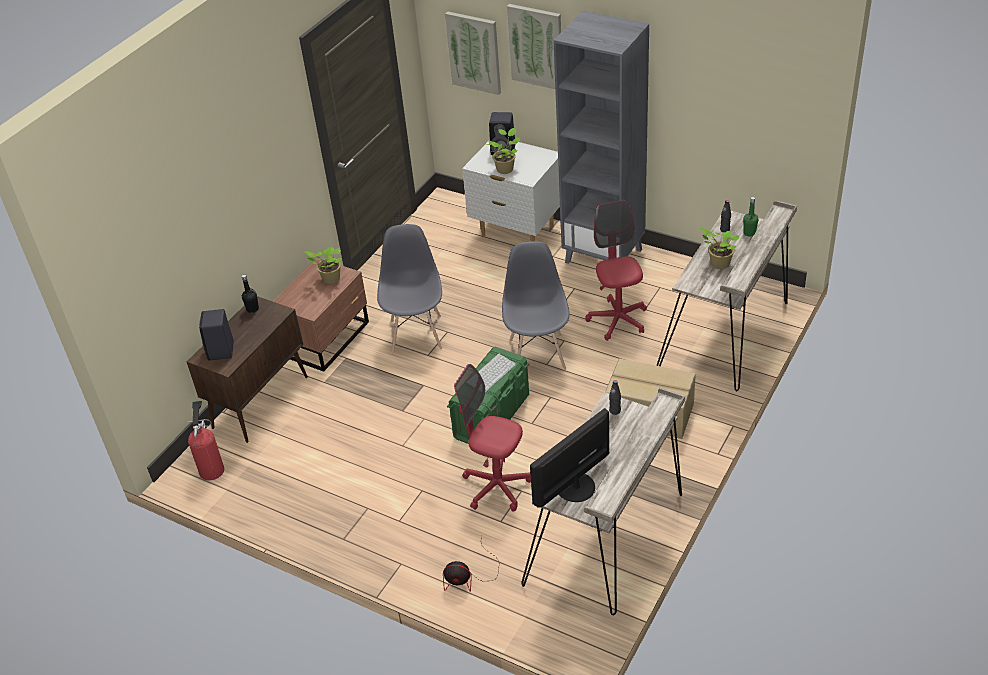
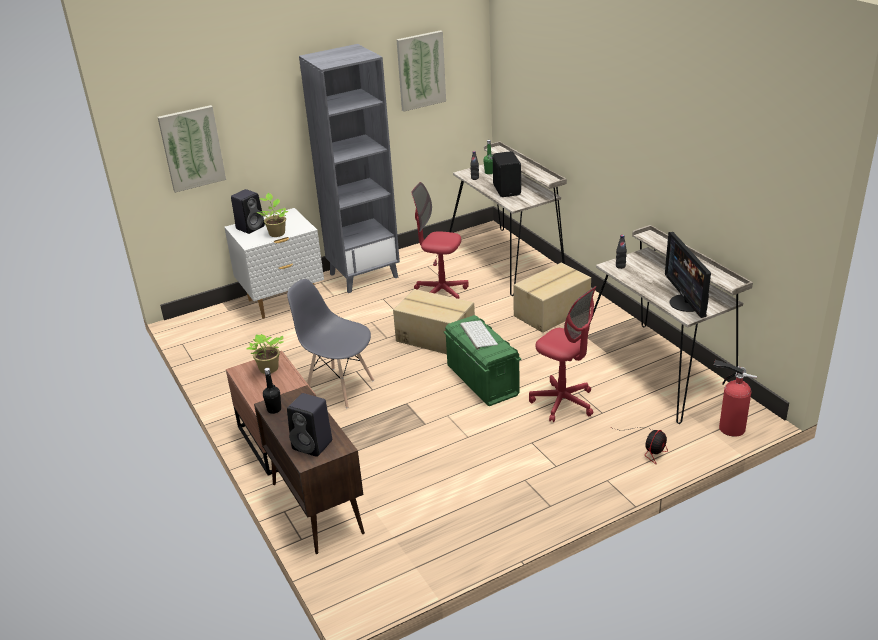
camera: 60 degrees left, 10 degrees down
fire extinguisher [188,401,224,480] -> fire extinguisher moved to [713,360,757,437]
red office chair [454,364,531,511] -> red office chair turned 105 degrees counterclockwise [529,286,596,422]
grey chair [502,241,570,370] -> cardboard box [393,289,475,354]
picture [507,4,561,89] -> picture moved to [396,30,446,112]
potted plant [700,228,739,269] -> black speaker [493,151,521,197]

